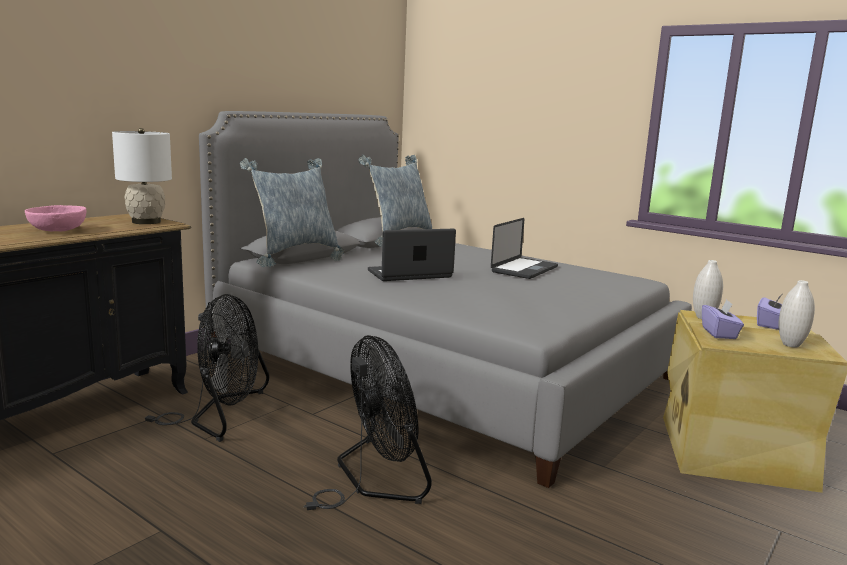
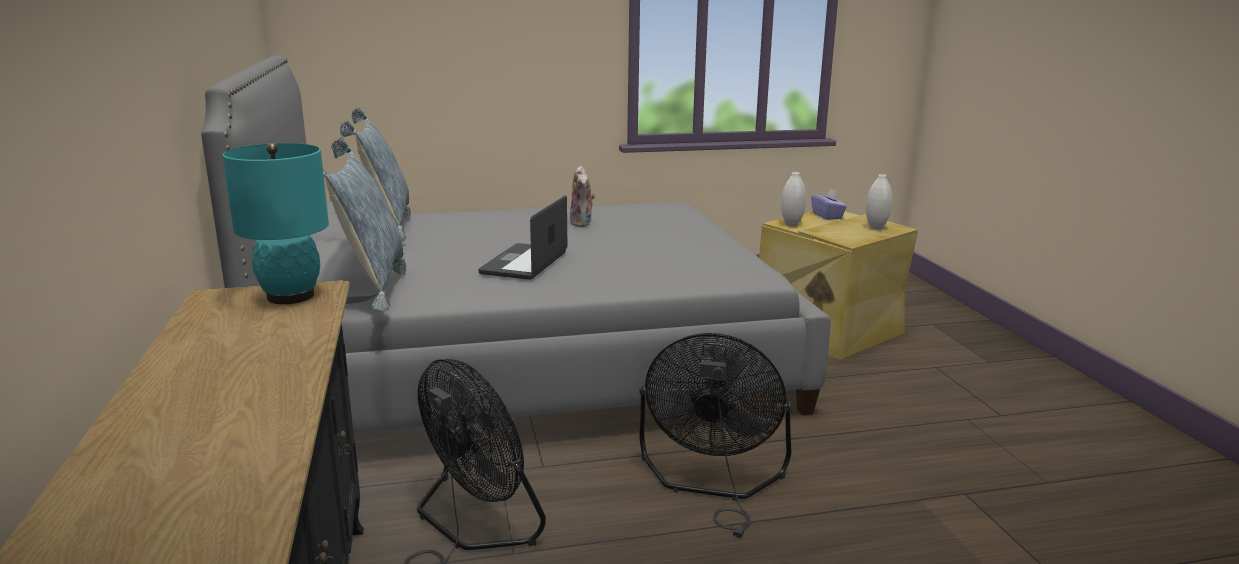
camera: 50 degrees left, 5 degrees up
pink bowl [25,205,87,231] -> none
white table lamp [112,128,172,224] -> turquoise table lamp [222,143,329,304]
laptop [491,218,558,279] -> plush toy [570,166,595,227]
purple tissue box [702,300,744,339] -> none

